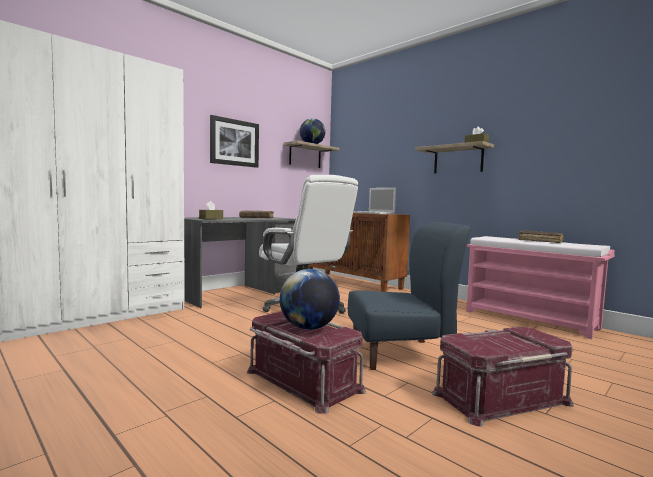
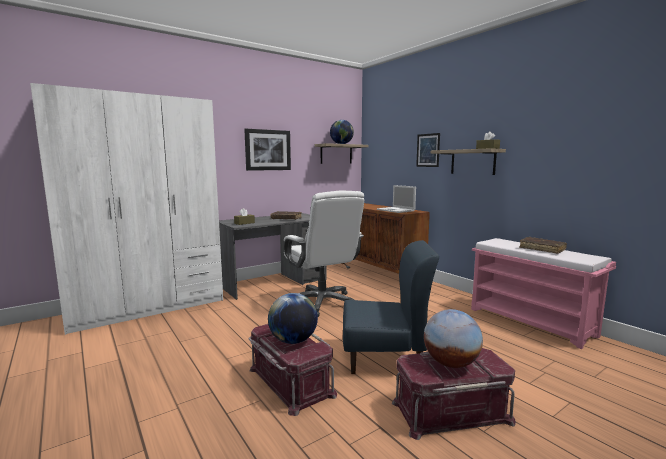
camera: 10 degrees right, 5 degrees up
none -> picture [416,133,440,167]
none -> globe [424,309,483,368]

